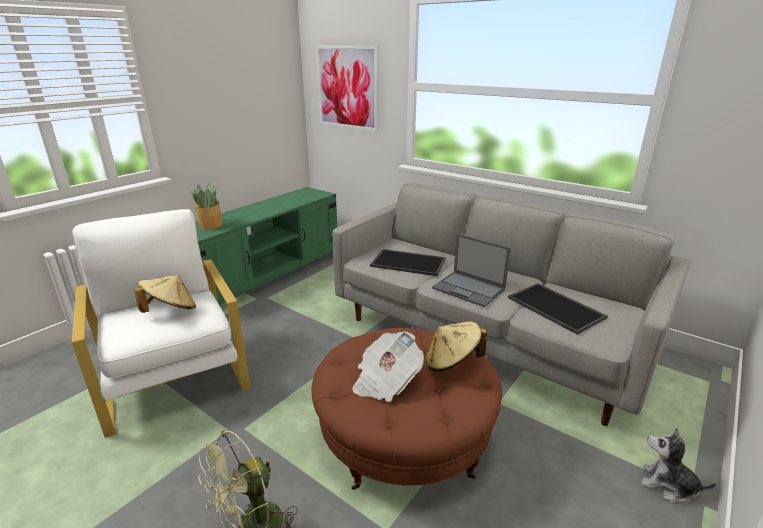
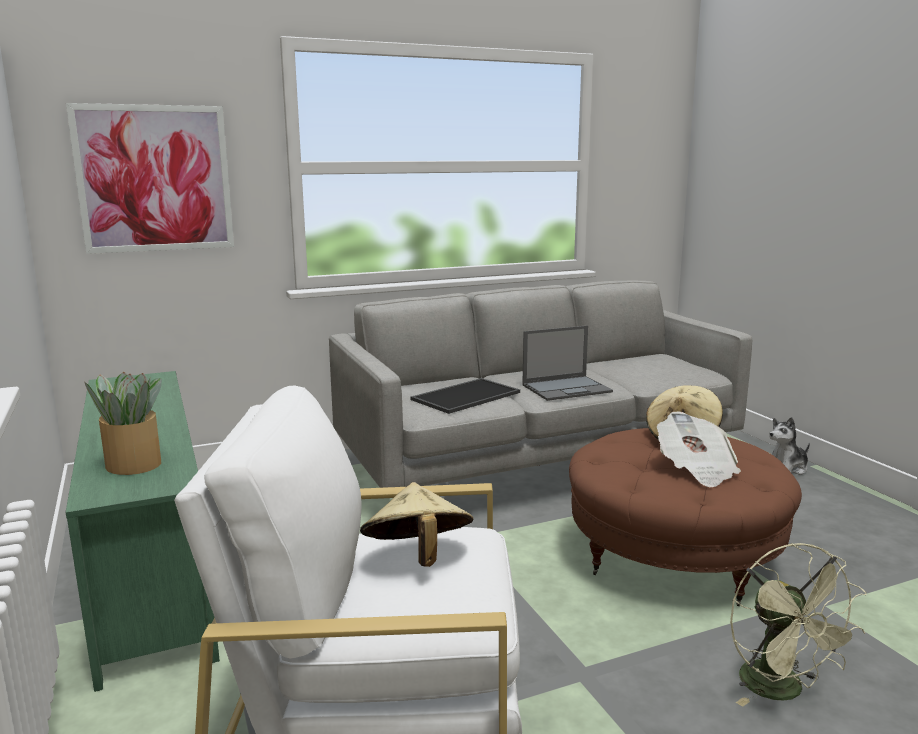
camera: 60 degrees left, 10 degrees down
tray [508,283,608,335] -> none

